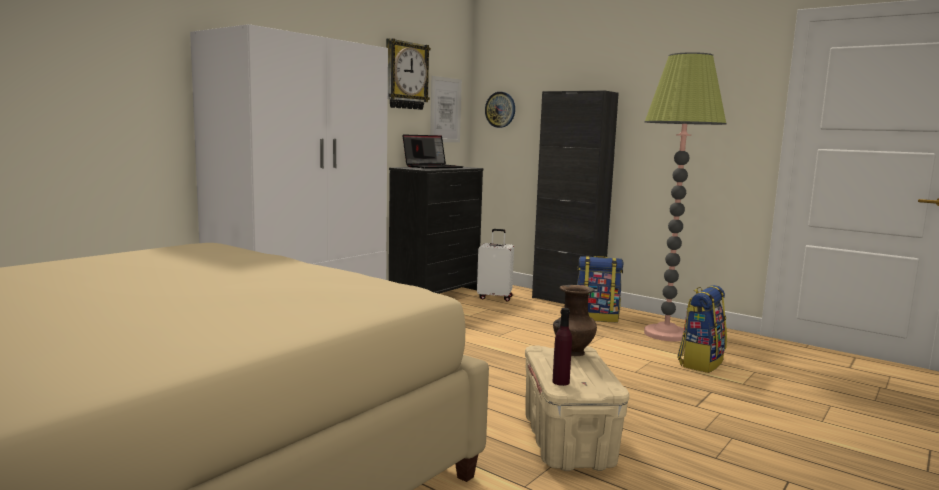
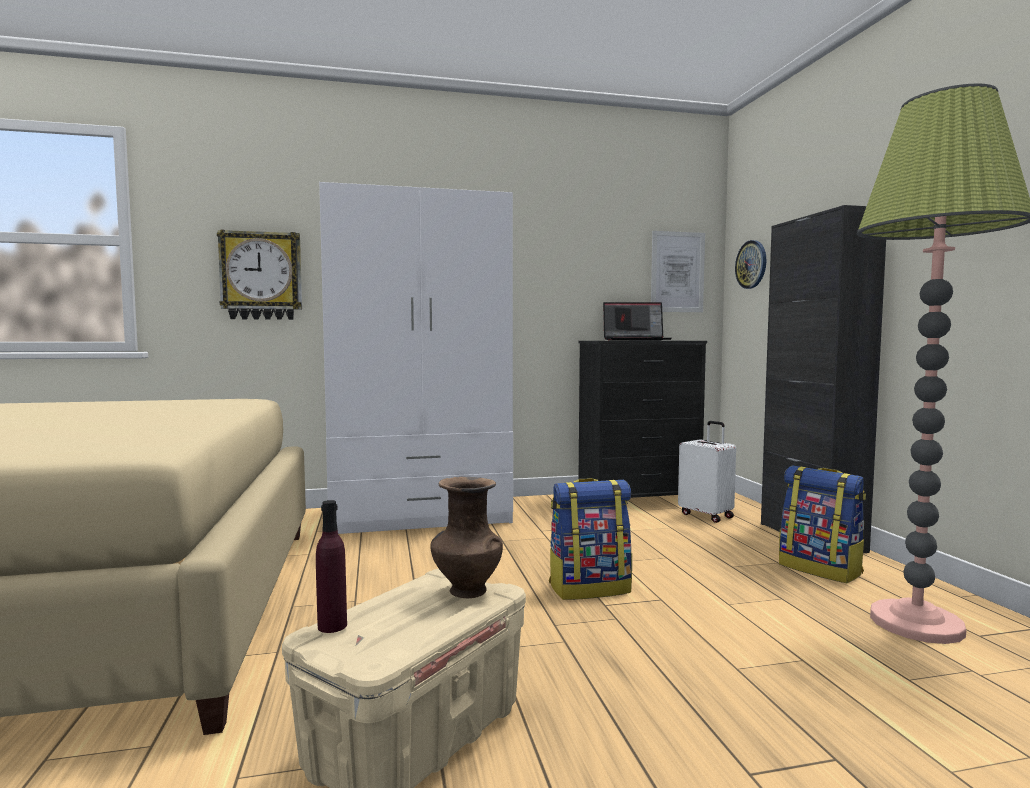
camera: 40 degrees right, 5 degrees down
wall clock [386,38,431,110] -> wall clock moved to [217,229,302,320]
backpack [677,285,727,373] -> backpack moved to [549,478,632,600]

